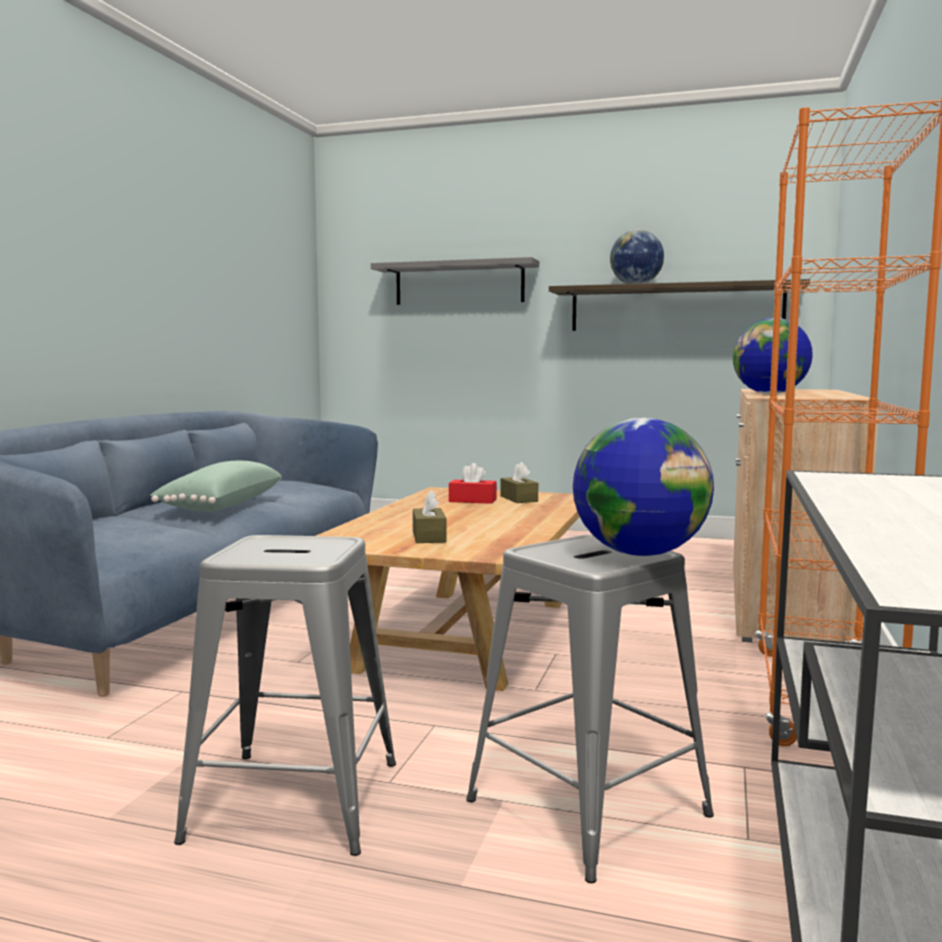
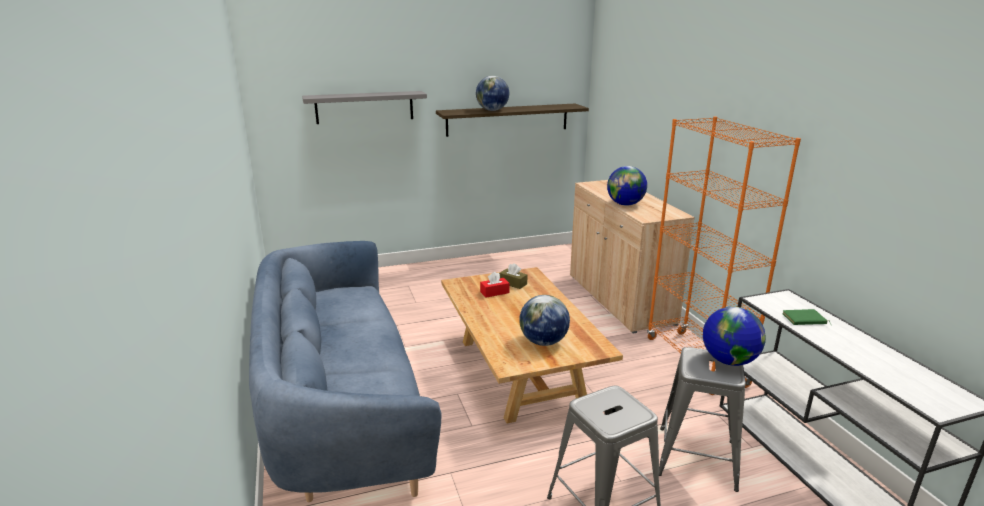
camera: 35 degrees left, 15 degrees up
green pillow [150,461,282,512] -> none
brown tissue box [413,490,447,543] -> globe [519,295,570,346]
none -> green book [782,309,831,325]

